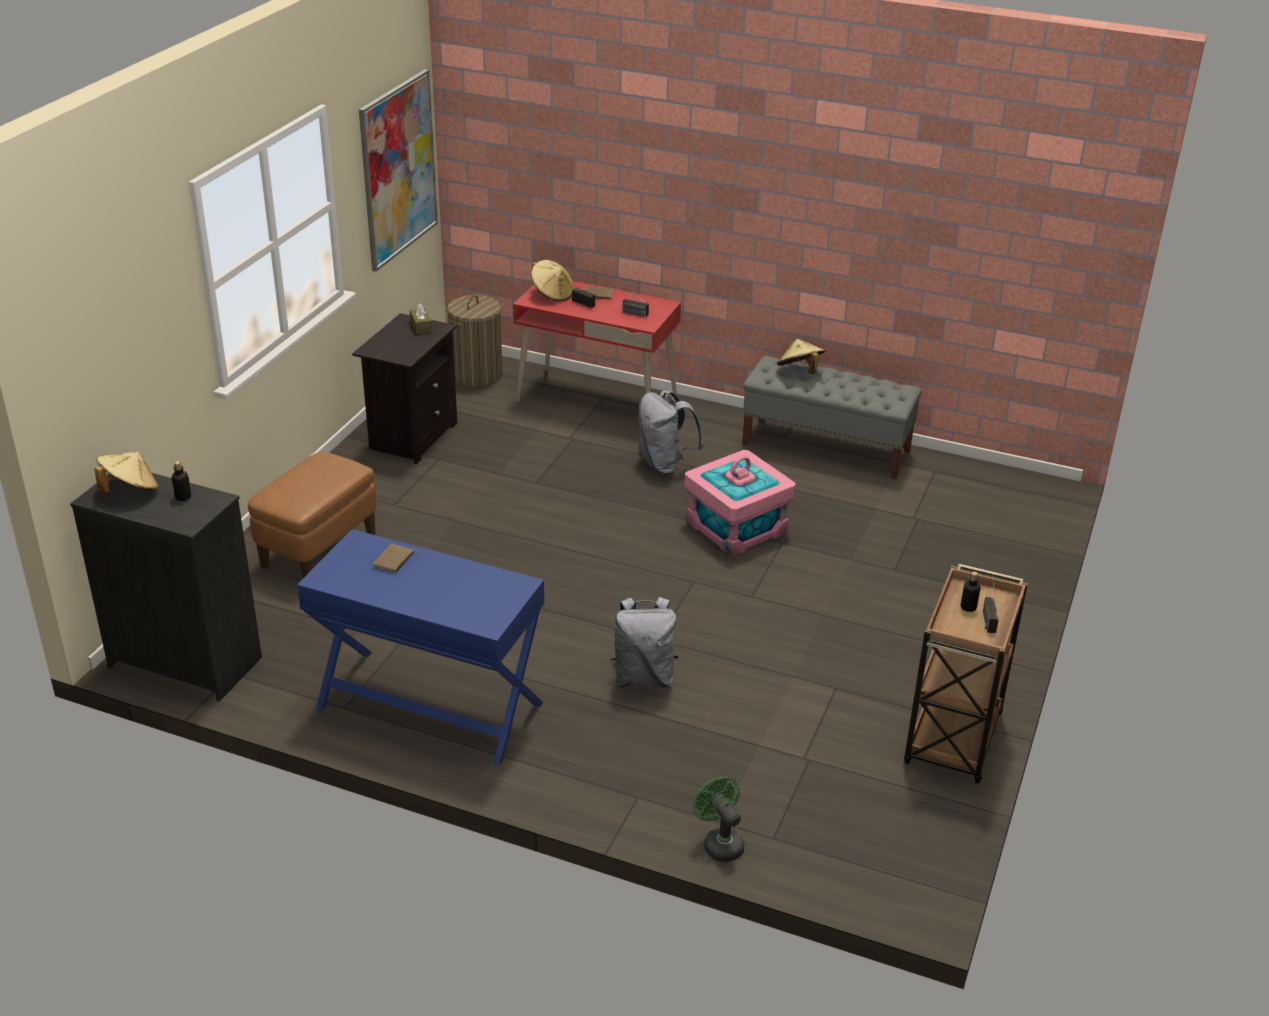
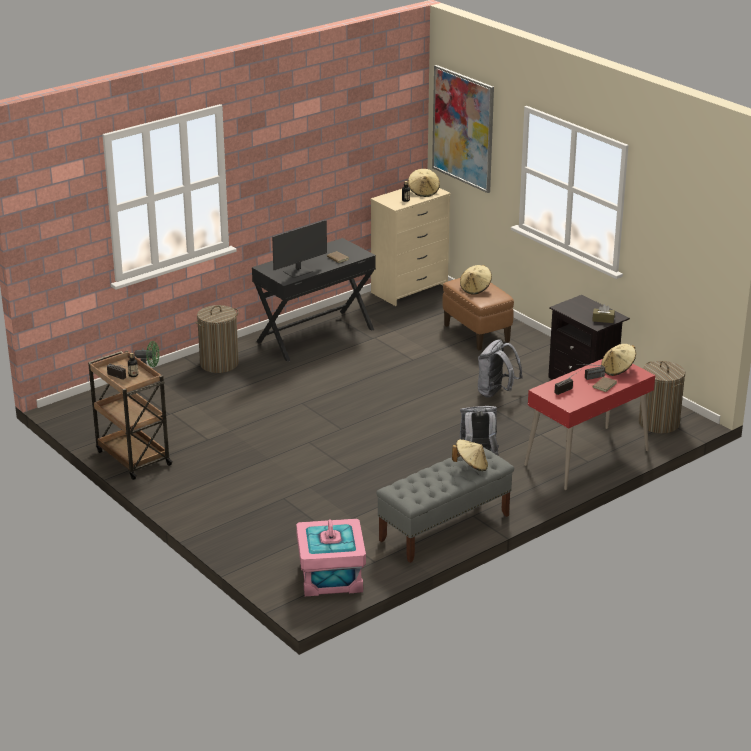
camera: 120 degrees right, 5 degrees down
black dresser [70,473,262,702] -> beige dresser [370,188,451,306]
blue desk [297,529,545,766] -> black desk [252,238,376,362]
picture [359,69,438,272] -> picture moved to [432,65,494,193]
grey backpack [610,597,679,688] -> grey backpack moved to [478,339,523,398]
pink storage box [684,450,796,557] -> pink storage box moved to [296,519,366,596]
none -> laundry basket [195,305,239,373]
none -> monitor [272,220,327,278]
none -> beige hat [460,265,492,295]

